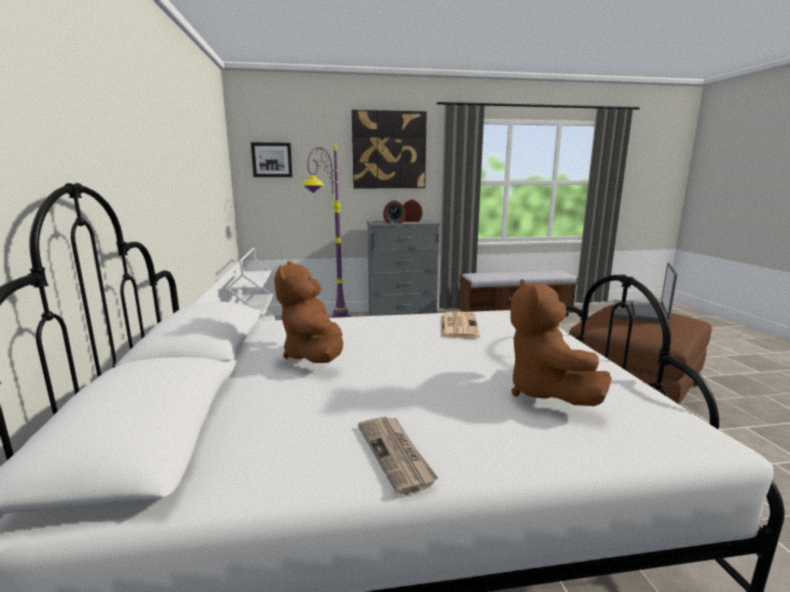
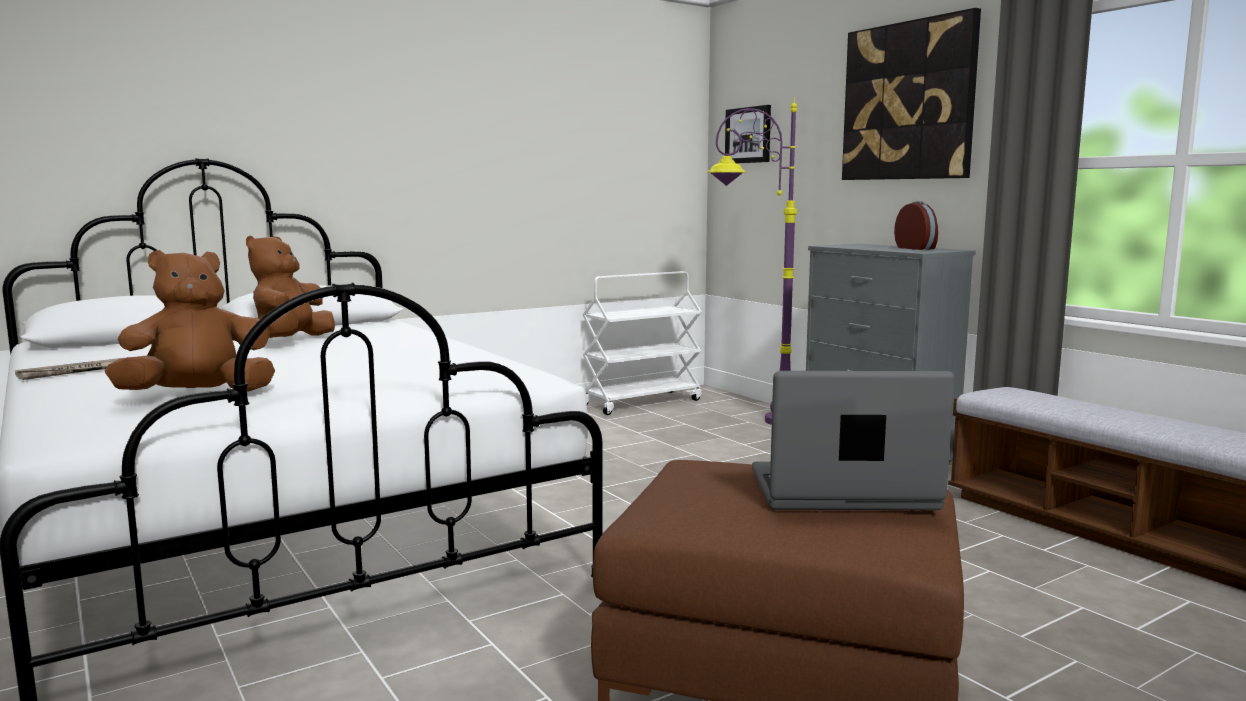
camera: 65 degrees right, 5 degrees down
brown plush toy [274,261,343,363] -> brown plush toy turned 45 degrees counterclockwise [246,236,335,338]
alarm clock [383,200,406,224] -> none
newspaper [441,311,480,339] -> none

